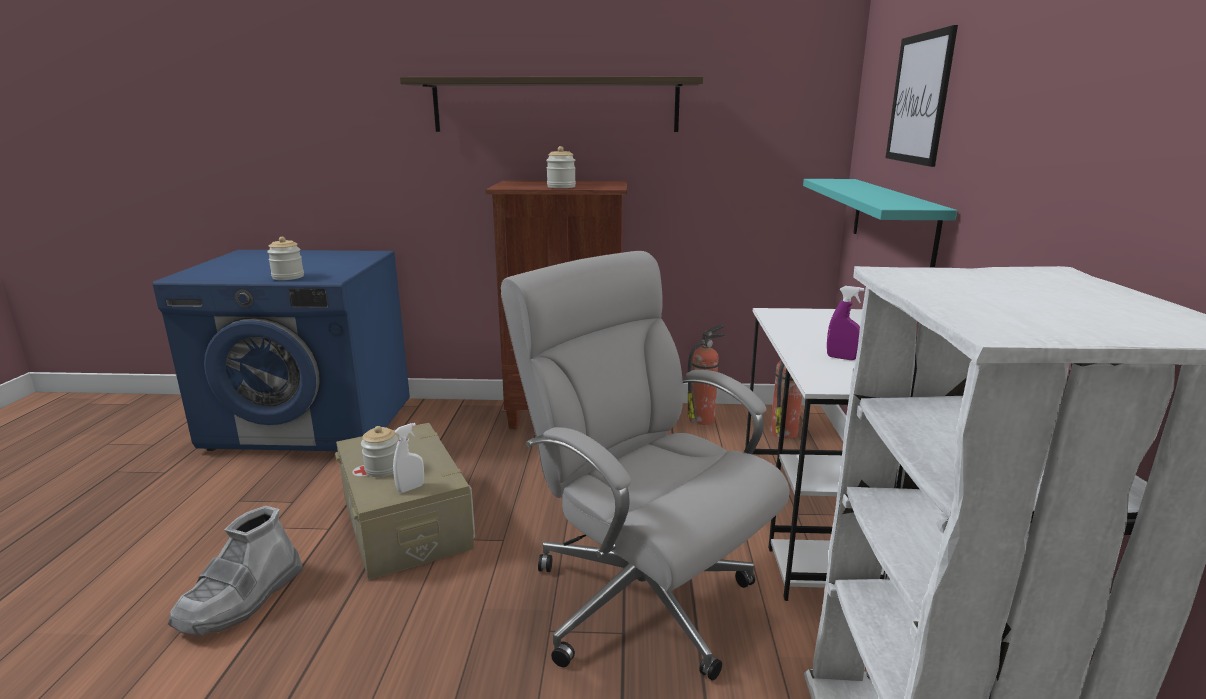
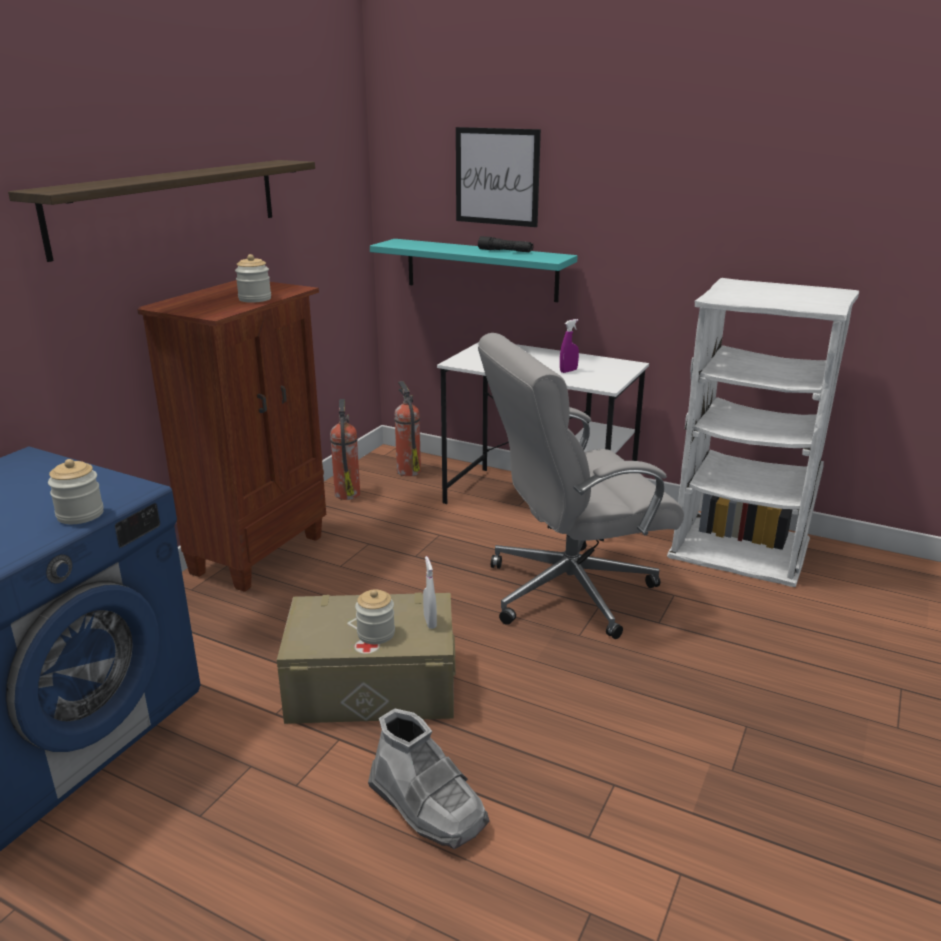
camera: 65 degrees left, 5 degrees up
none -> black flashlight [478,236,534,252]

